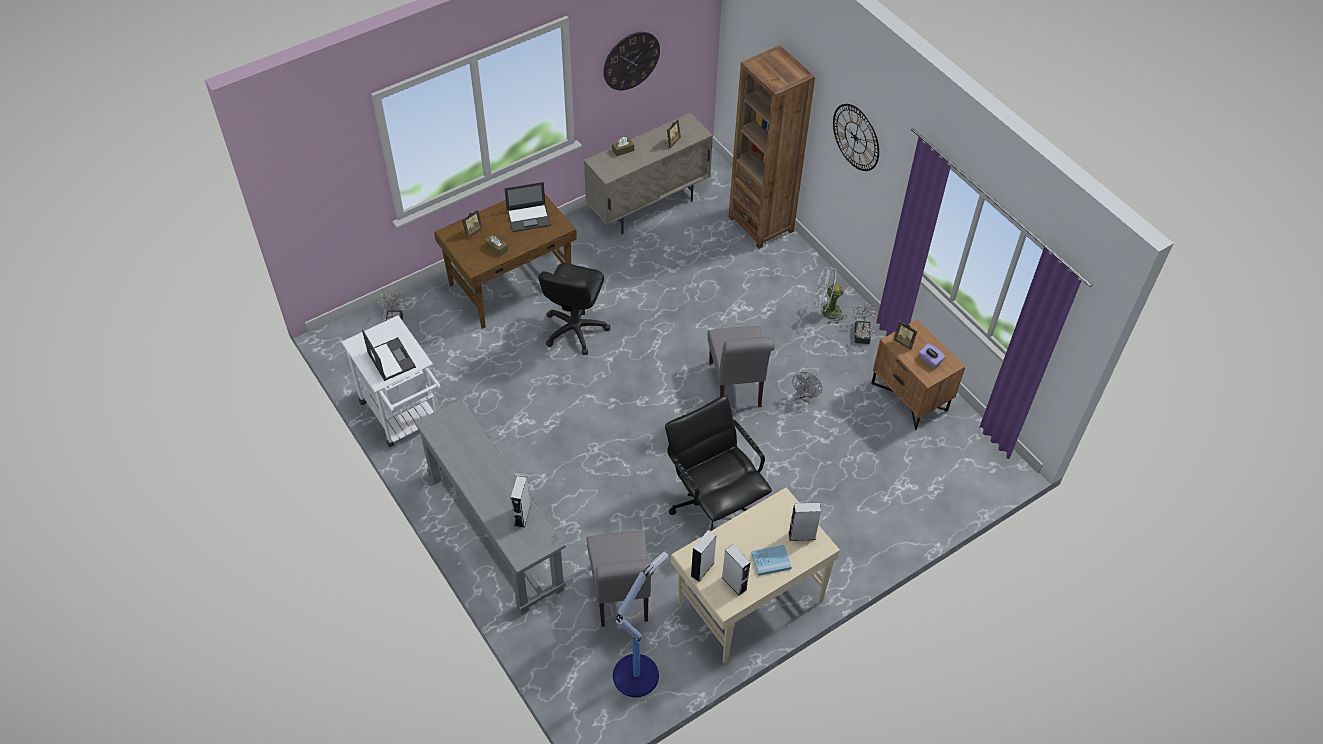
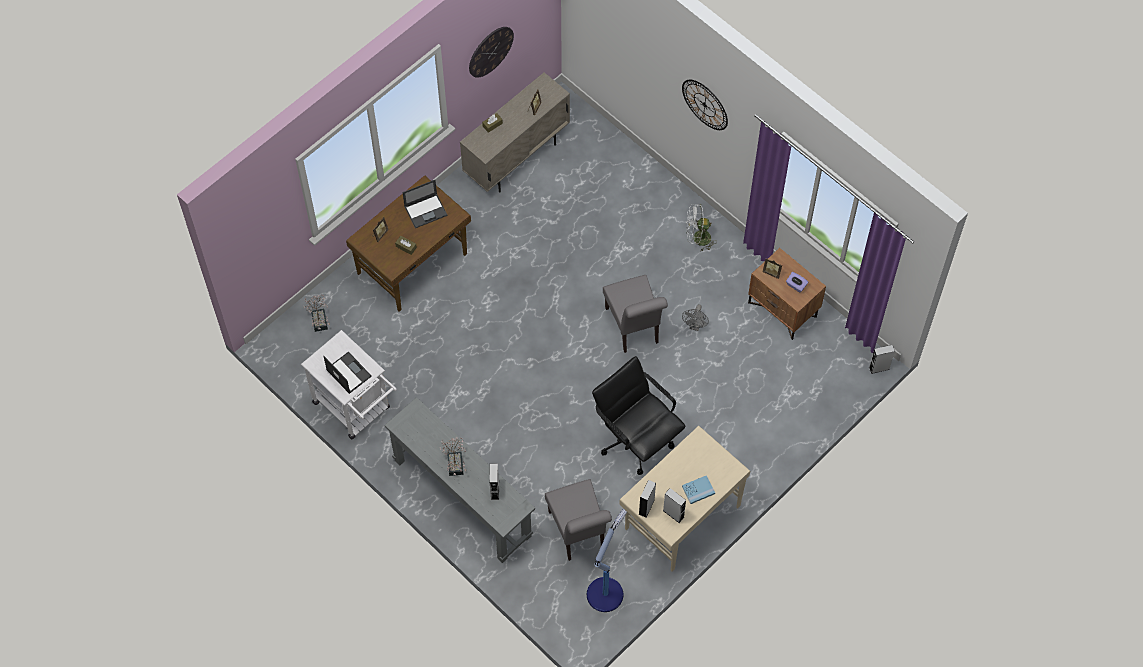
camera: 10 degrees left, 10 degrees up
black office chair [538,263,610,355] -> none
brown bookcase [728,45,815,249] -> none
grey speaker [789,503,821,541] -> grey speaker moved to [869,345,895,374]
potted plant [851,302,877,344] -> potted plant moved to [440,437,466,476]

